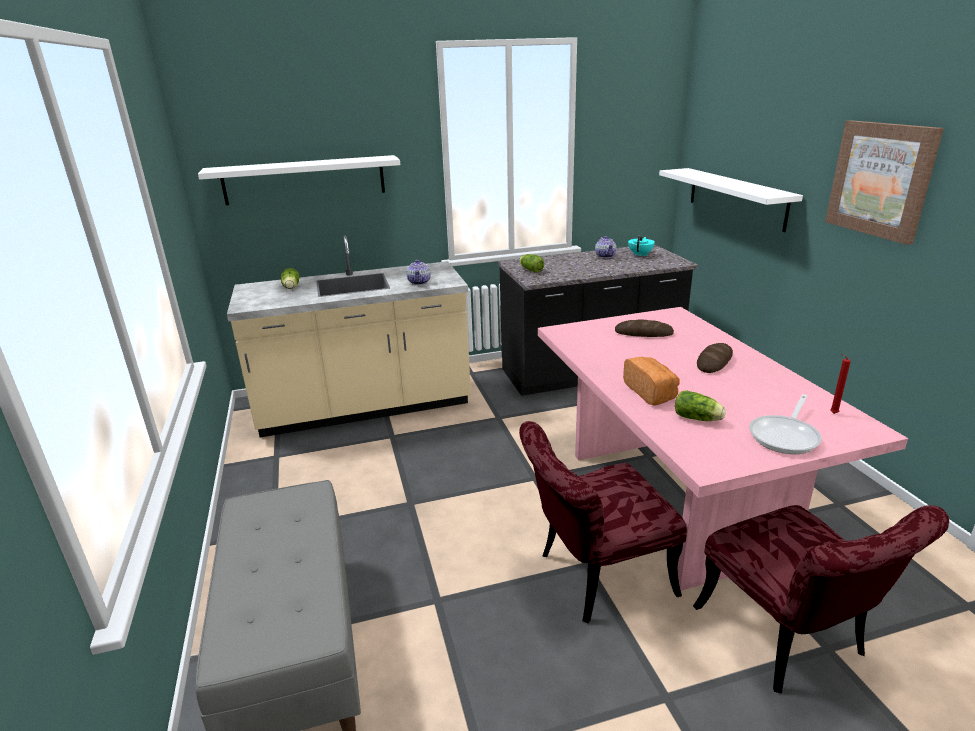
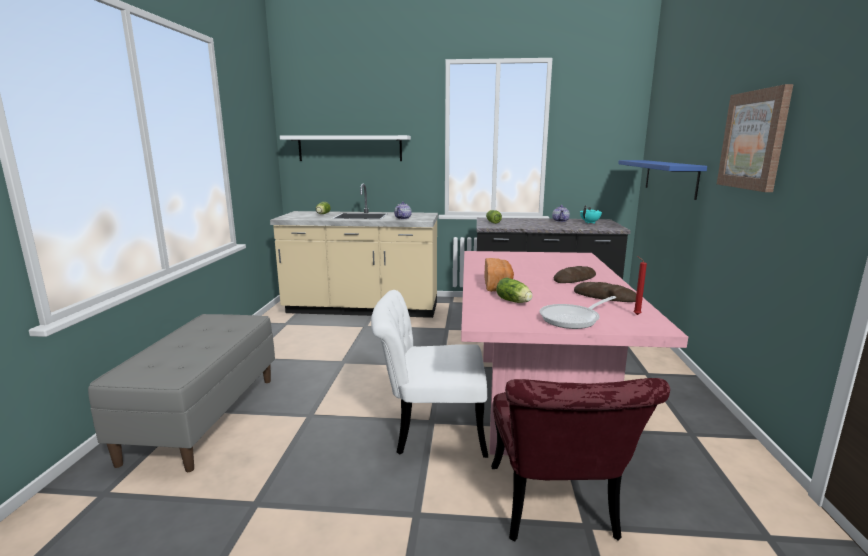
camera: 20 degrees right, 10 degrees down
red chair [519,421,687,623] -> white chair [371,290,488,458]
bread [615,319,674,337] -> bread moved to [574,282,636,302]
white shelf [659,168,803,232] -> blue shelf [618,160,707,200]

